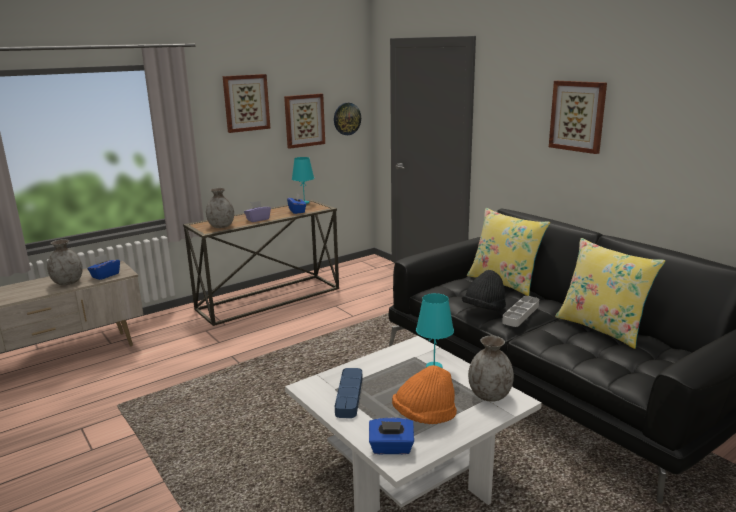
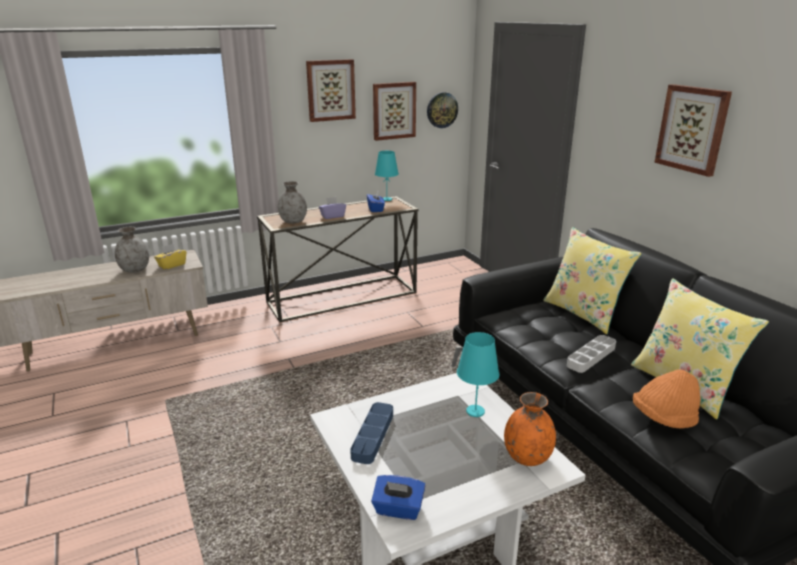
camera: 10 degrees right, 5 degrees up
blue tissue box [87,254,120,280] -> yellow tissue box [154,244,186,270]
orange hat [392,365,457,424] -> orange hat moved to [633,369,701,429]
black hat [462,270,506,311] -> none
grey vase [468,336,514,402] -> orange vase [504,392,556,466]

